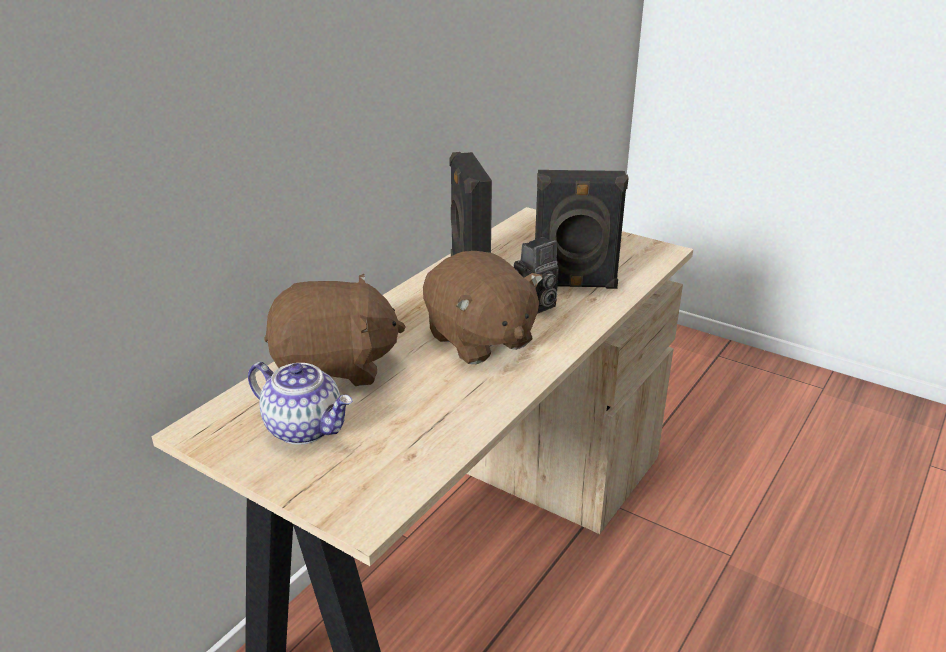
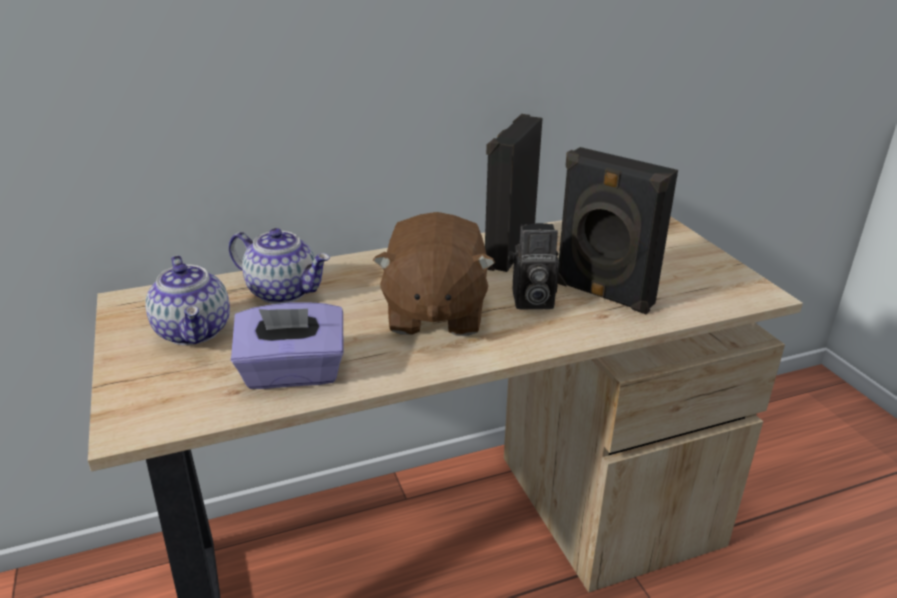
camera: 35 degrees right, 0 degrees up
brown plush toy [264,274,406,386] -> teapot [229,228,330,304]
none -> purple tissue box [231,302,343,389]

